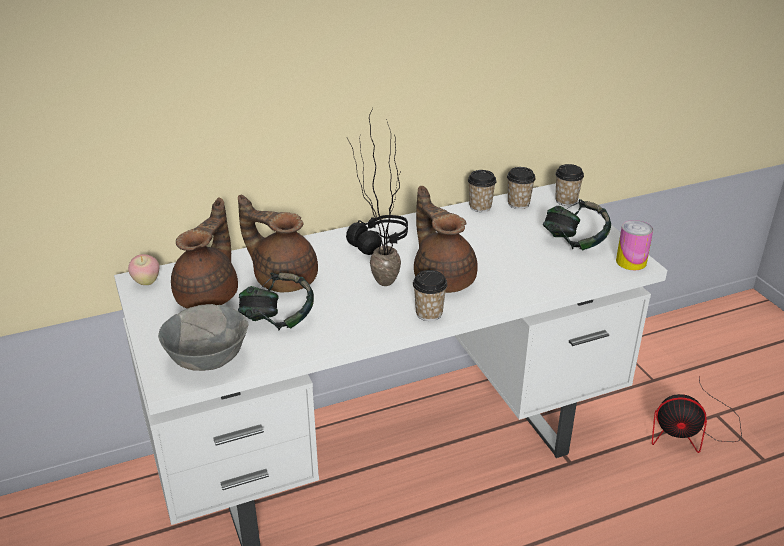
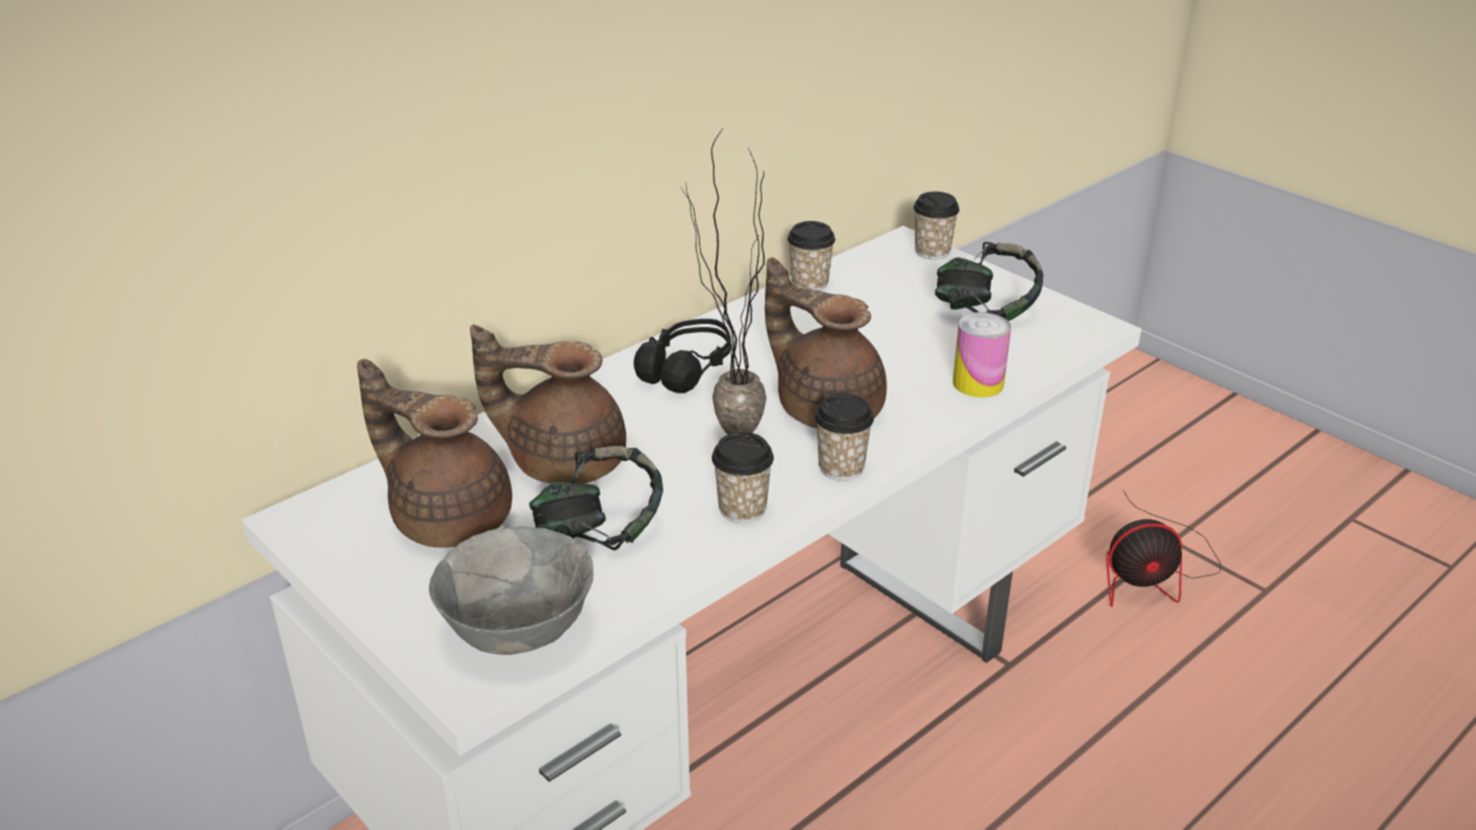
camera: 20 degrees left, 0 degrees up
apple [128,254,160,285] -> none
brown teapot [171,198,238,309] -> brown teapot turned 60 degrees counterclockwise [357,359,512,548]
cup [507,167,536,209] -> cup moved to [712,432,774,523]
can [616,220,653,270] -> can moved to [953,312,1011,397]

